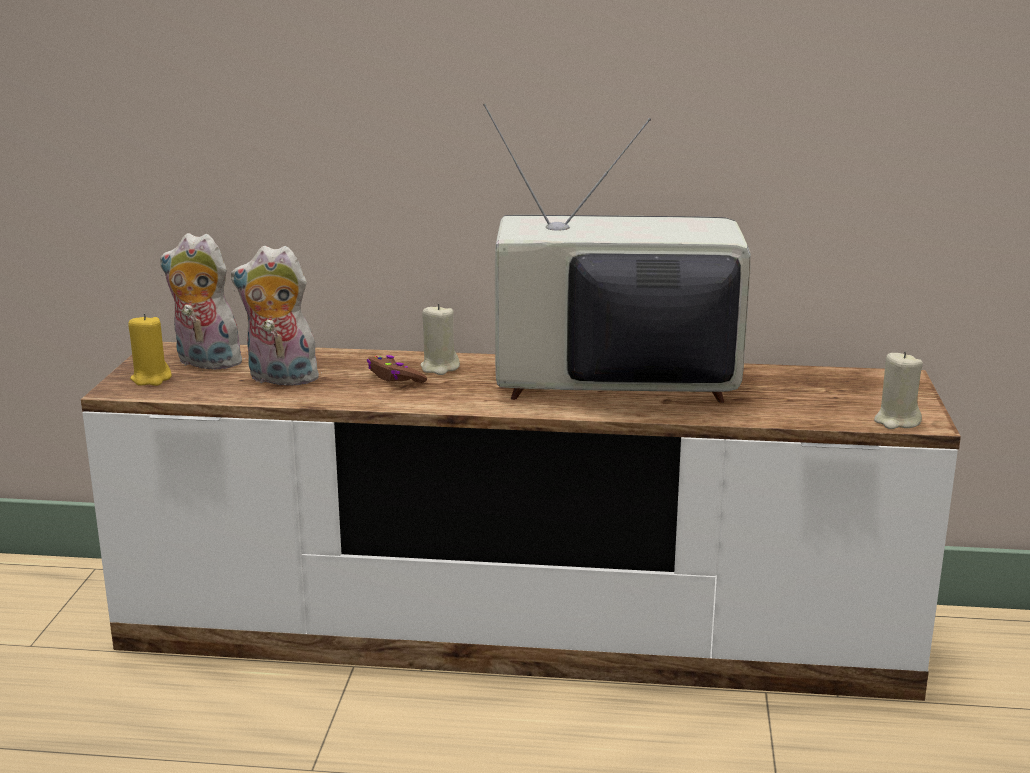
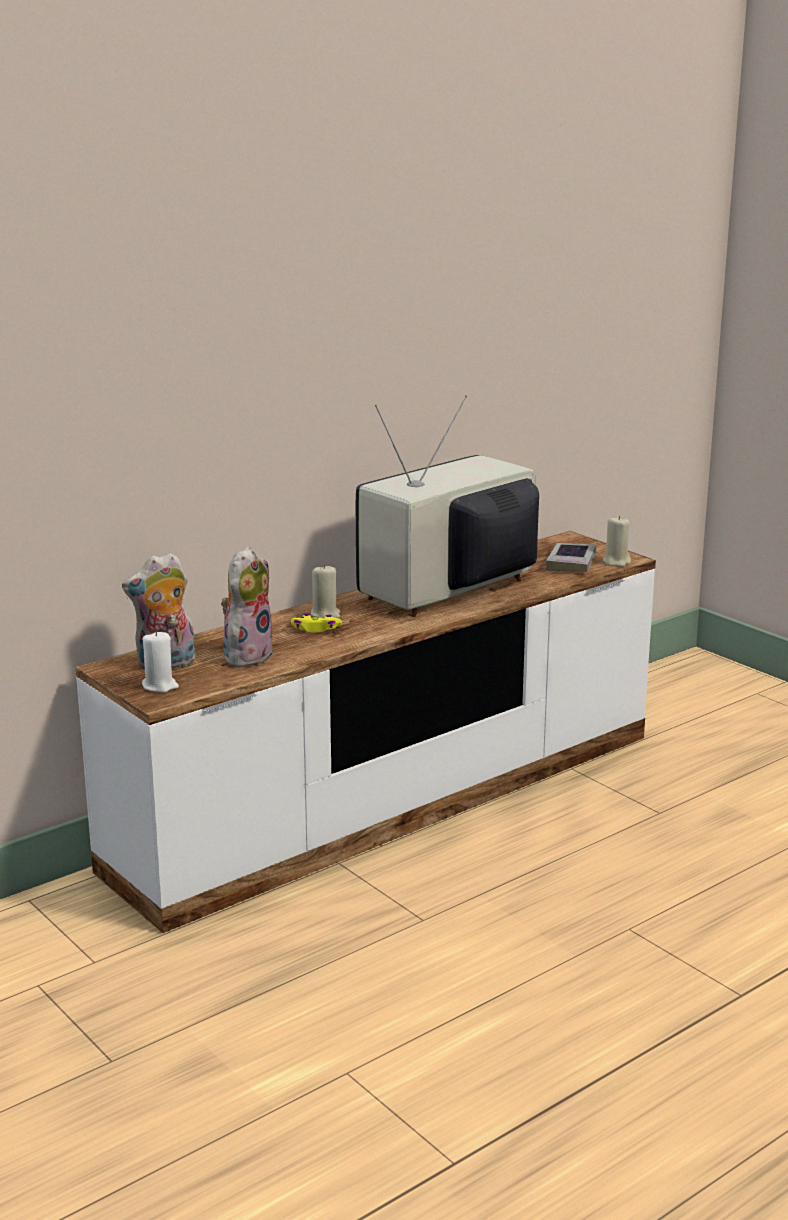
camera: 45 degrees left, 0 degrees up
yellow candle [128,314,172,386] -> white candle [142,631,179,693]
plush toy [231,246,322,386] -> plush toy turned 150 degrees clockwise [221,547,274,668]
brown game controller [367,355,427,383] -> yellow game controller [291,613,342,632]
none -> book [546,543,596,572]

